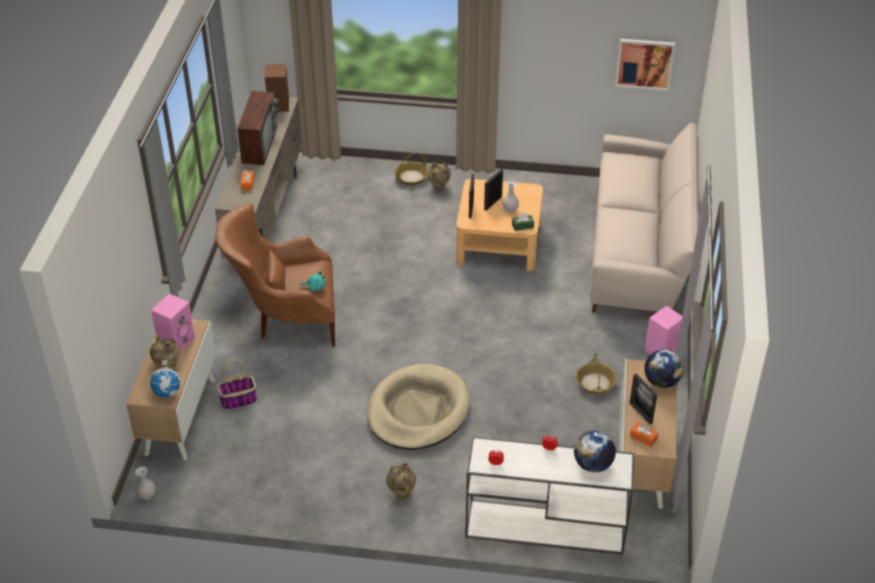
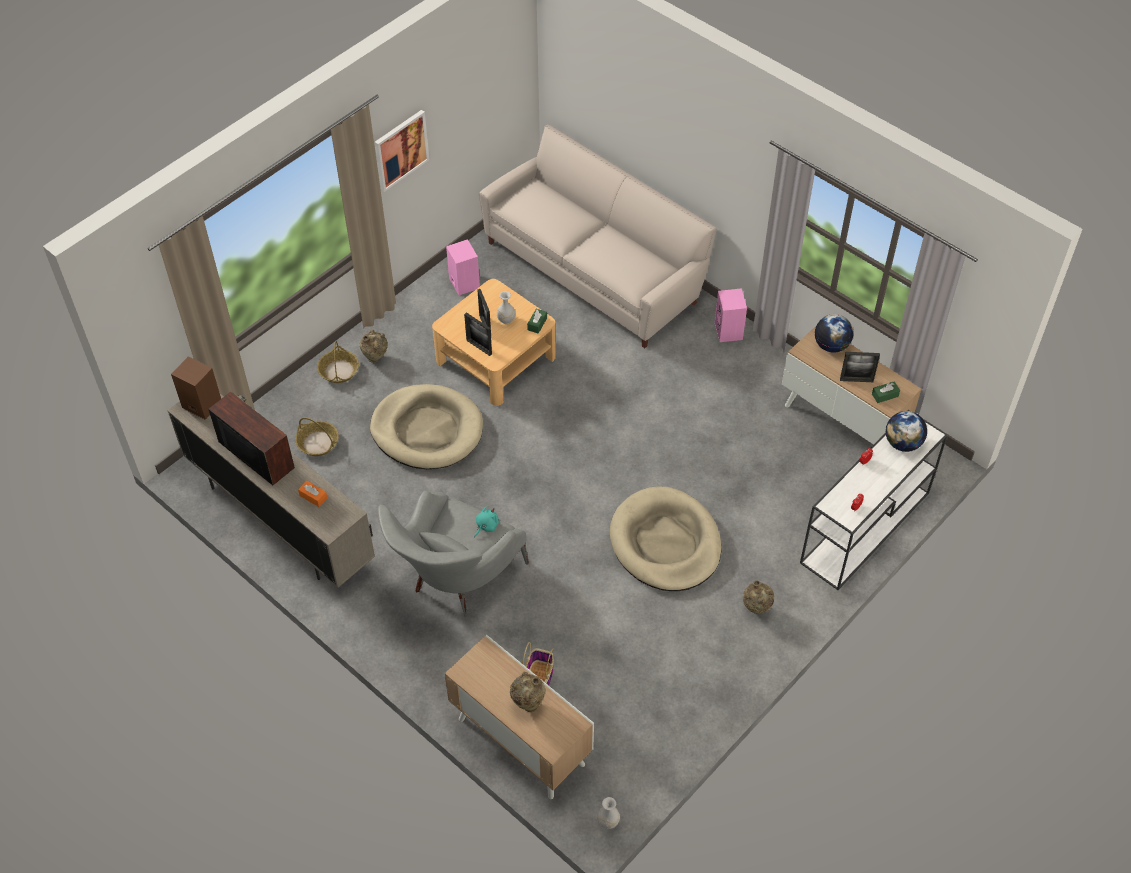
camera: 55 degrees left, 10 degrees up
globe [148,359,182,398] -> none
pink speaker [151,294,195,352] -> pink speaker moved to [446,239,480,295]
brown armchair [216,203,335,347] -> grey armchair [378,491,529,617]
basket [576,353,617,394] -> basket moved to [295,417,339,456]
picture [615,39,675,91] -> picture moved to [375,110,429,192]
orange tissue box [630,422,658,447] -> green tissue box [872,381,900,403]
none -> beige dog bed [370,384,483,469]

